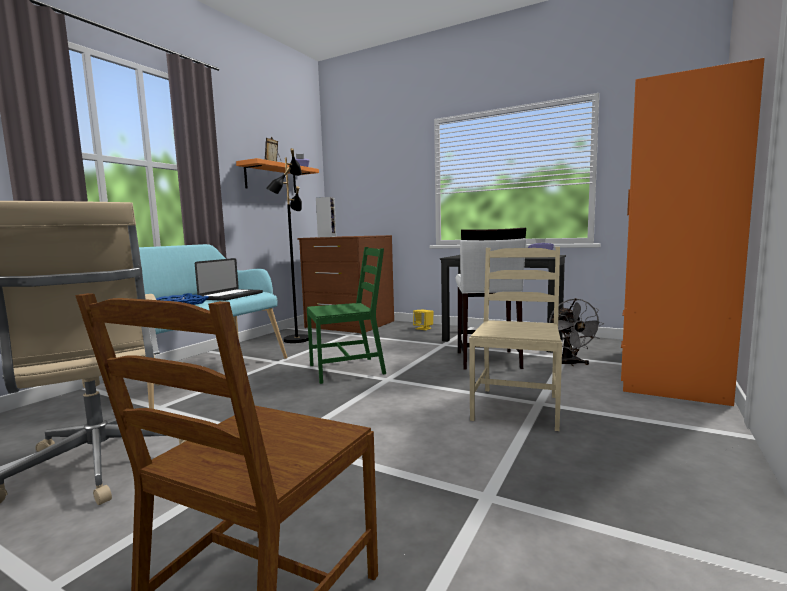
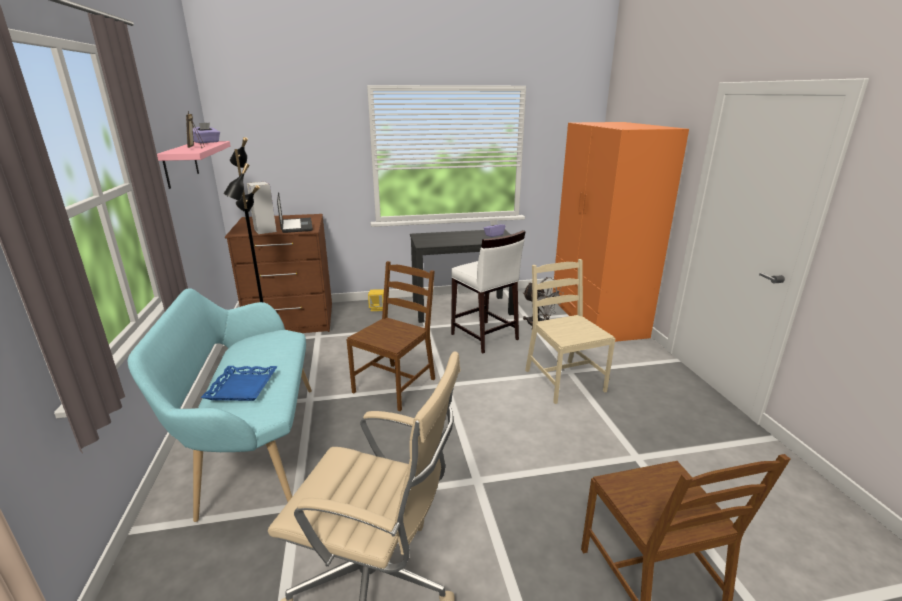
camera: 40 degrees left, 15 degrees up
laptop [195,258,263,301] -> laptop moved to [277,192,313,233]
orange shelf [236,158,319,193] -> pink shelf [157,141,231,189]
green chair [307,247,386,384] -> brown chair [346,261,435,411]

